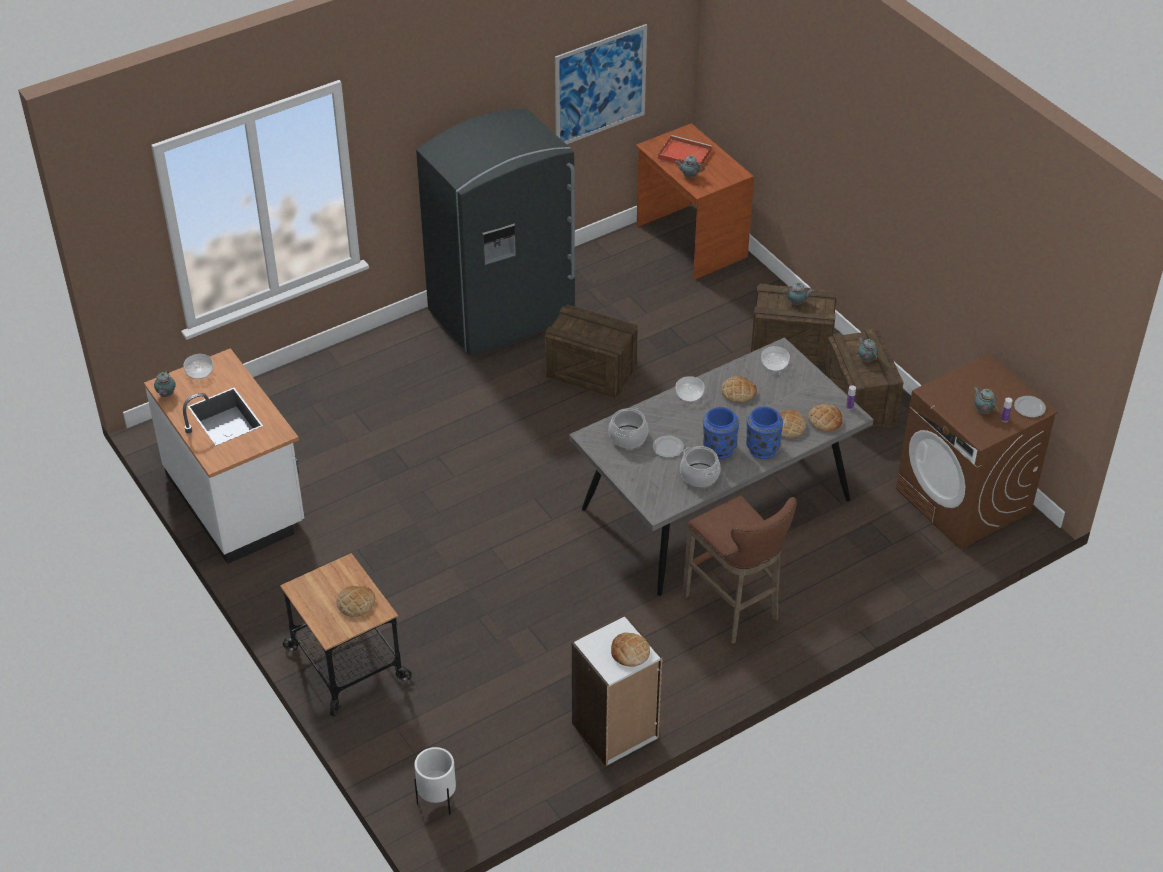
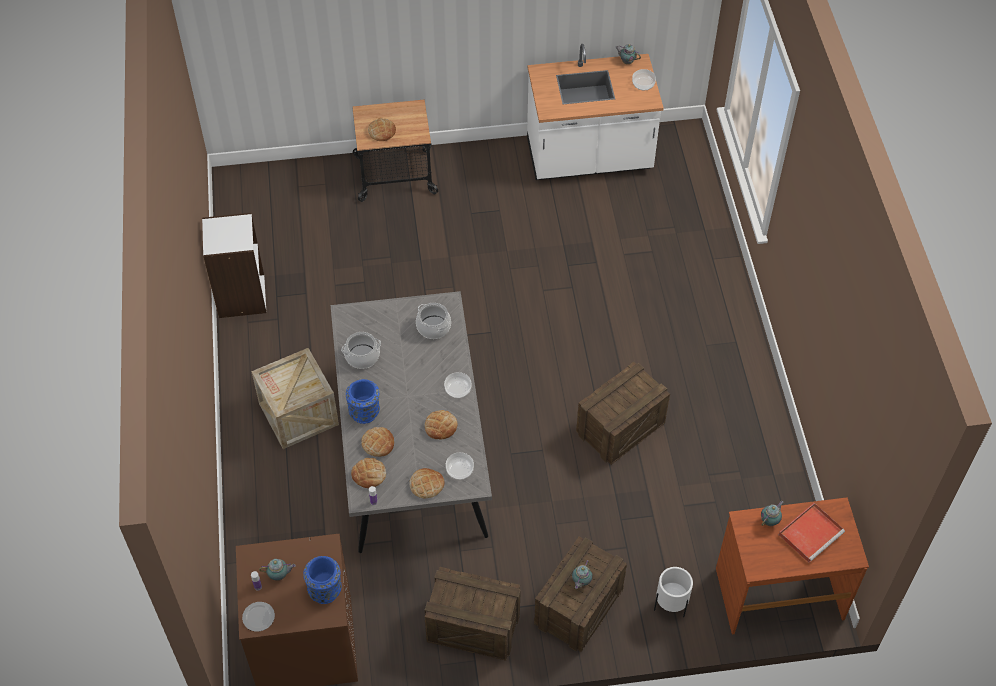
camera: 115 degrees right, 10 degrees up
white planter [414,747,456,815] -> white planter moved to [654,567,693,617]
grey fridge [416,109,575,356] -> none
picture [555,24,647,144] -> none
bread [611,632,650,667] -> bread moved to [410,468,445,498]
plate [653,435,684,458] -> none
brown stool [683,495,797,643] -> crate [251,348,339,449]
blue vase [703,407,739,459] -> blue vase moved to [303,556,342,604]
teapot [858,337,878,362] -> none

